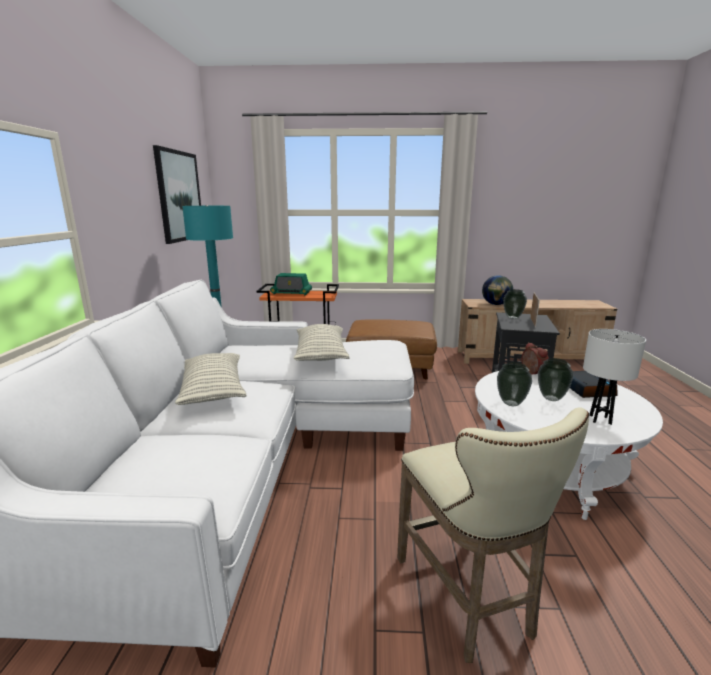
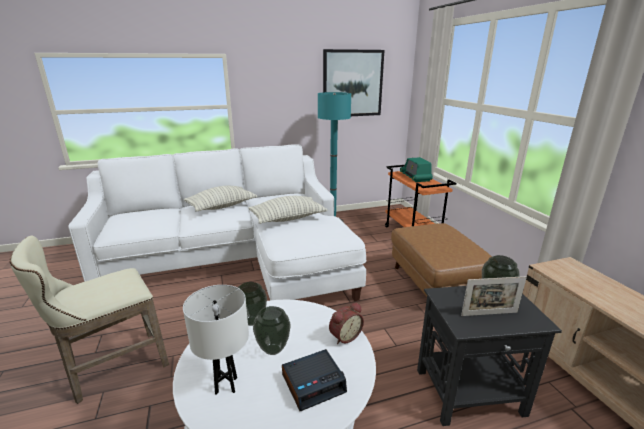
camera: 70 degrees right, 5 degrees up
globe [482,275,513,305] -> none

